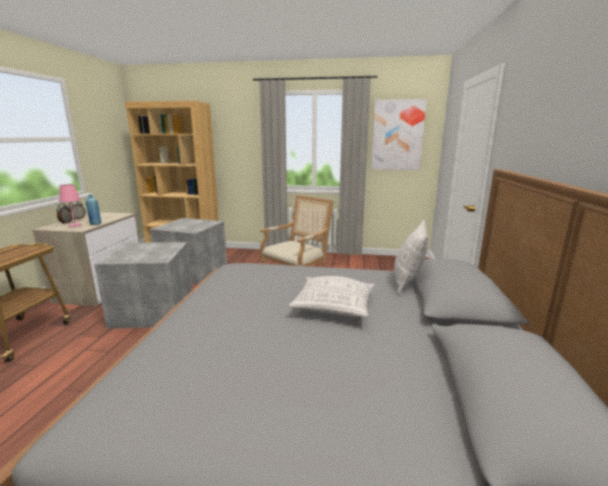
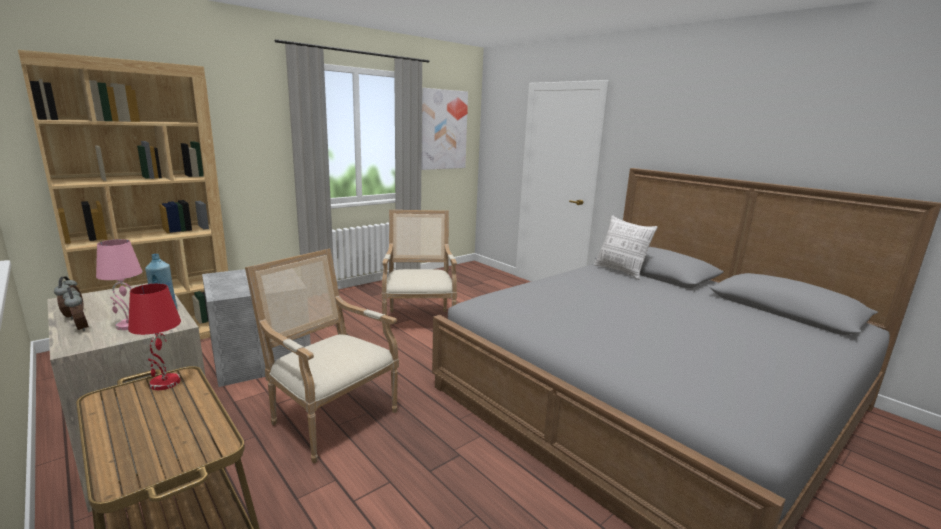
camera: 50 degrees left, 0 degrees up
grey storage box [94,242,192,329] -> armchair [245,249,399,463]
pillow [288,276,375,318] -> none
none -> red table lamp [128,283,181,390]

